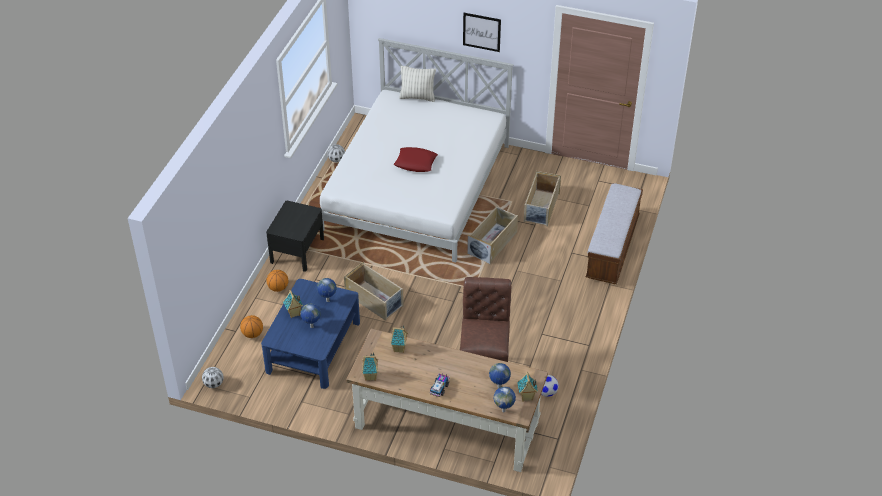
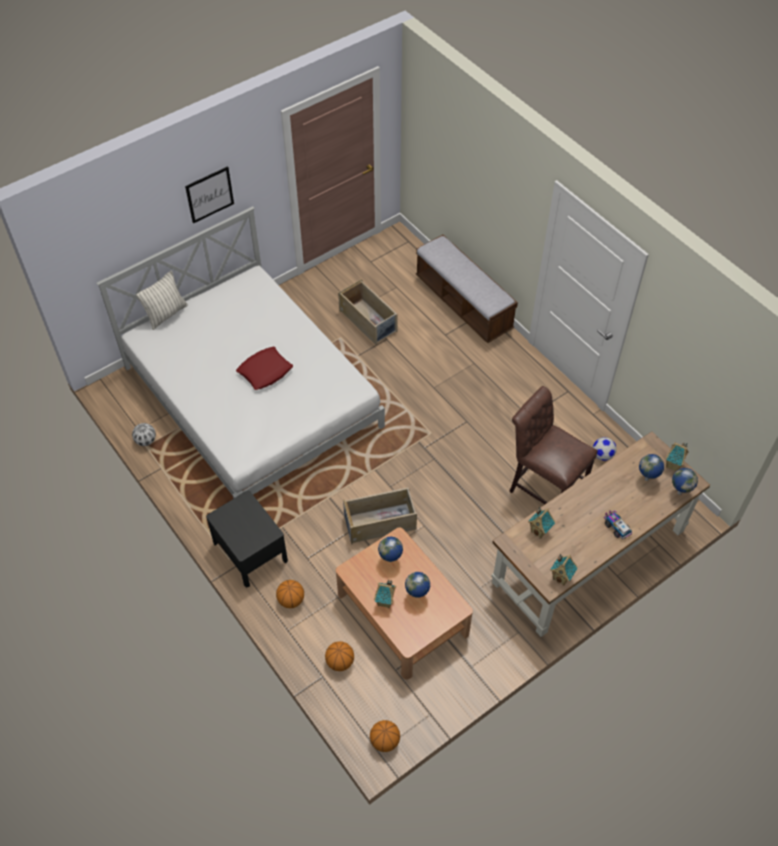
camera: 55 degrees left, 10 degrees up
football [202,367,224,388] -> basketball [370,720,400,752]
blue coffee table [261,279,360,389] -> brown coffee table [336,527,473,680]
beige storage box [467,206,518,264] -> none

